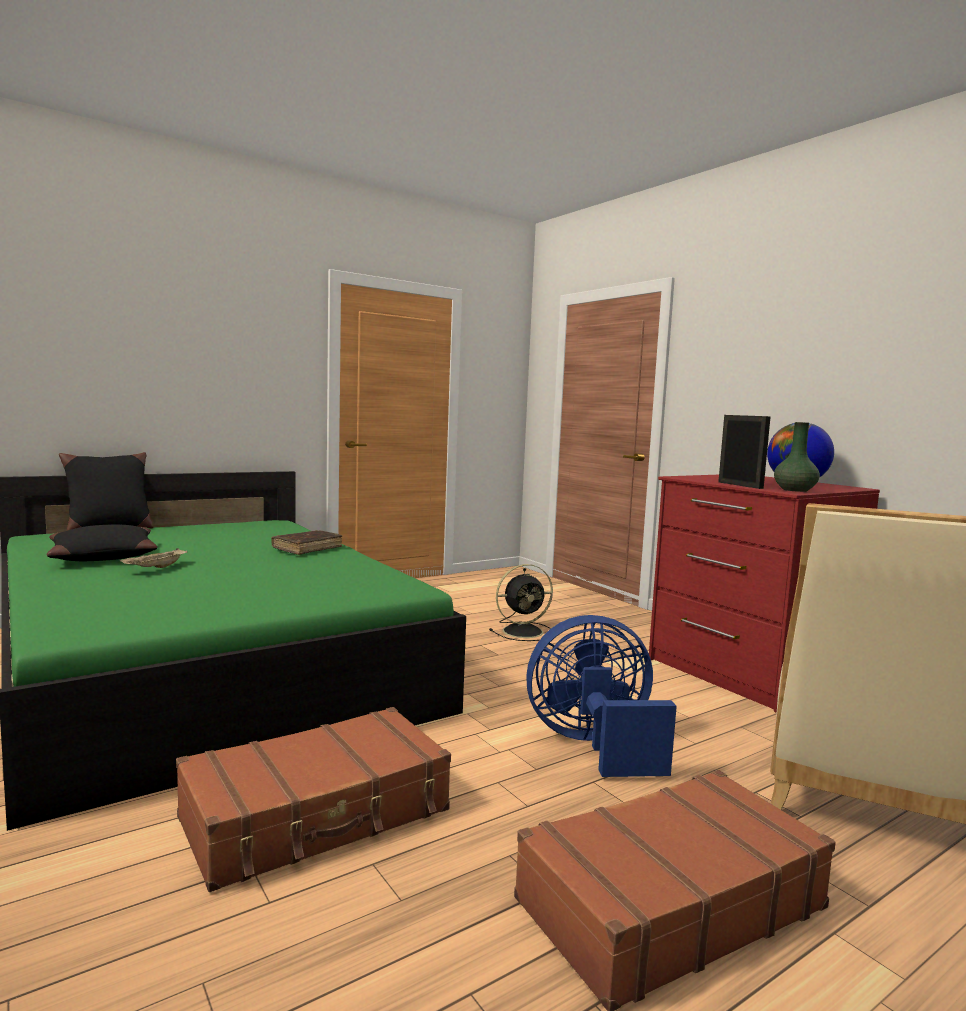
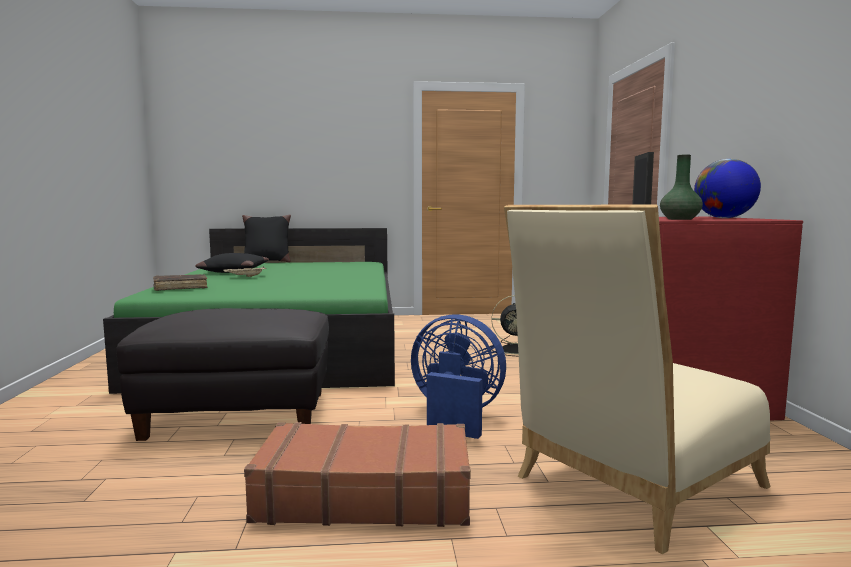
camera: 30 degrees right, 0 degrees up
brown suitcase [176,707,451,892] -> black ottoman [116,308,329,441]
brown book [271,530,342,555] -> brown book moved to [153,274,207,291]

